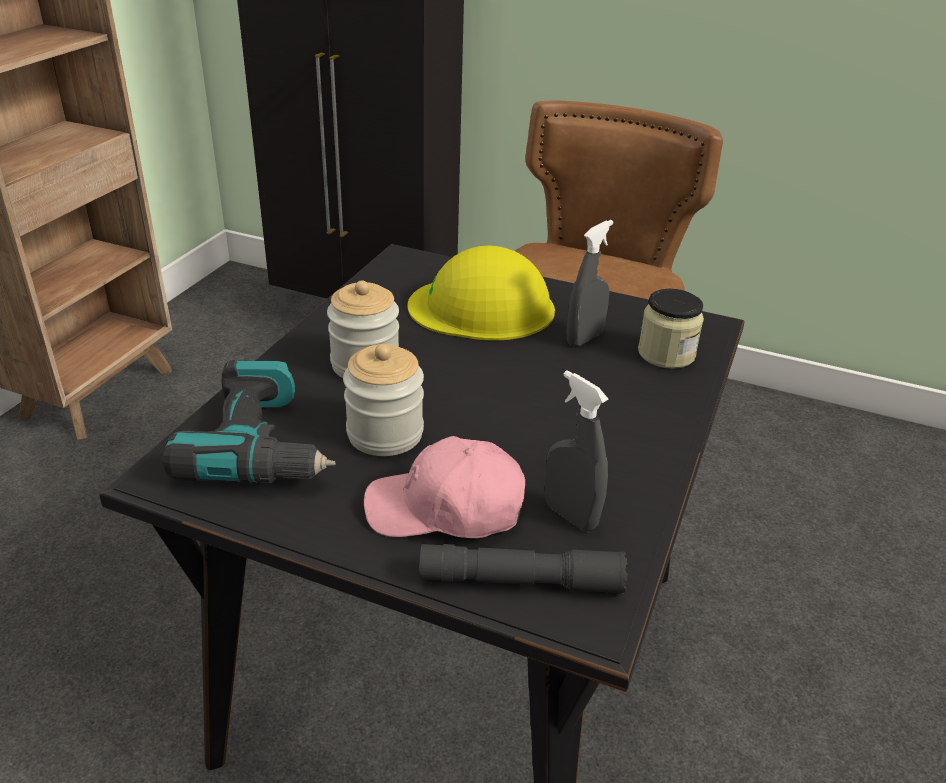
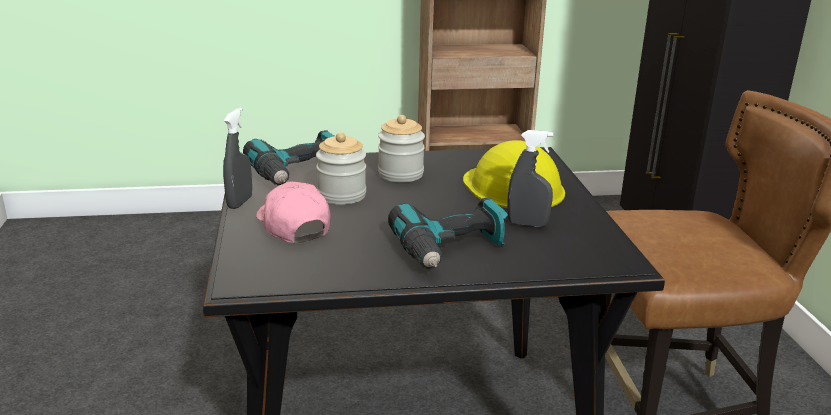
camera: 60 degrees right, 10 degrees down
grey flashlight [419,544,627,594] -> none
grey spray bottle [545,370,608,531] -> grey spray bottle moved to [223,108,252,209]
jar [638,289,704,369] -> none
none -> power drill [388,197,508,269]

